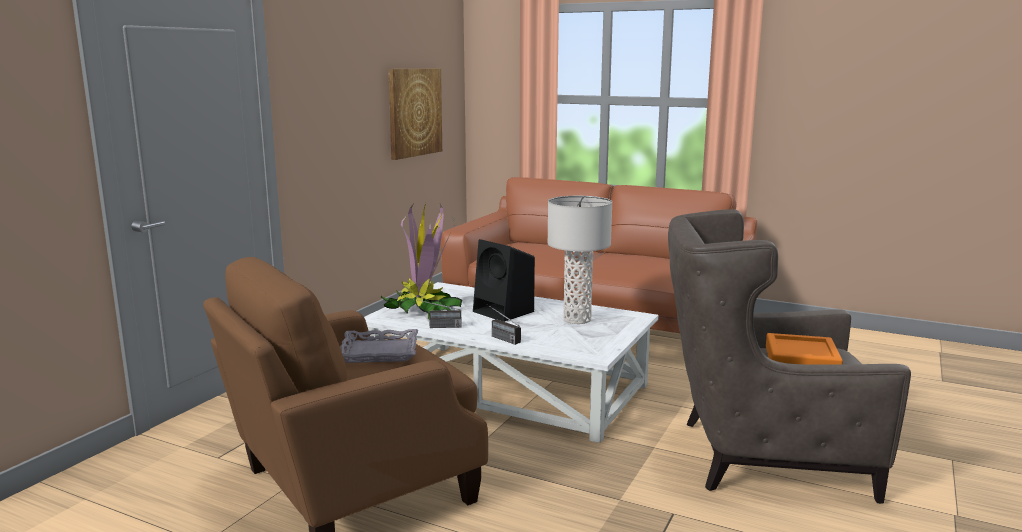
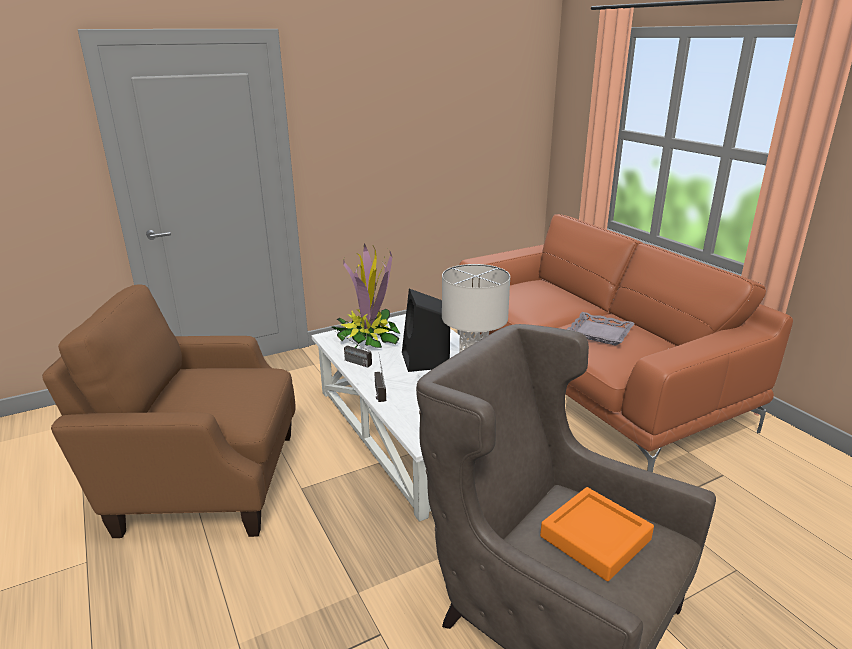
camera: 35 degrees right, 10 degrees up
grey tray [340,329,418,363] -> grey tray moved to [566,312,635,346]
picture [388,68,442,160] -> none

